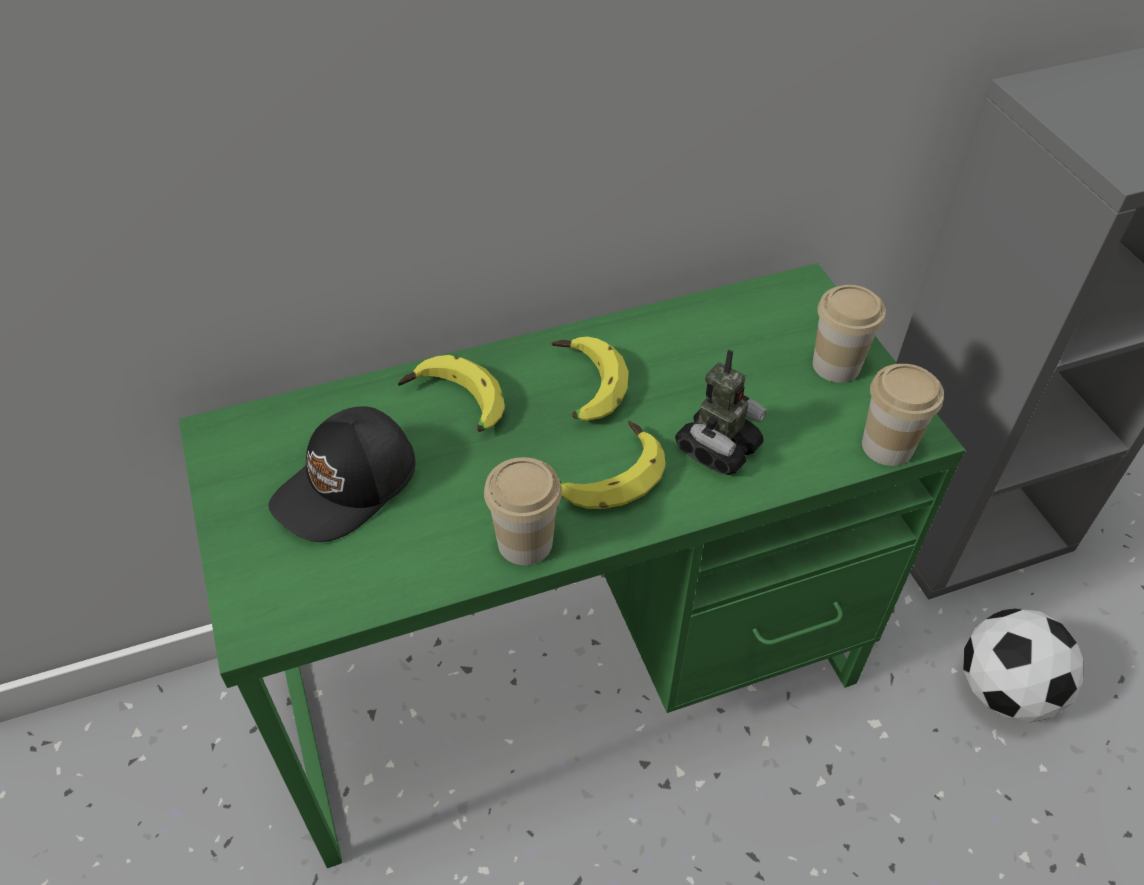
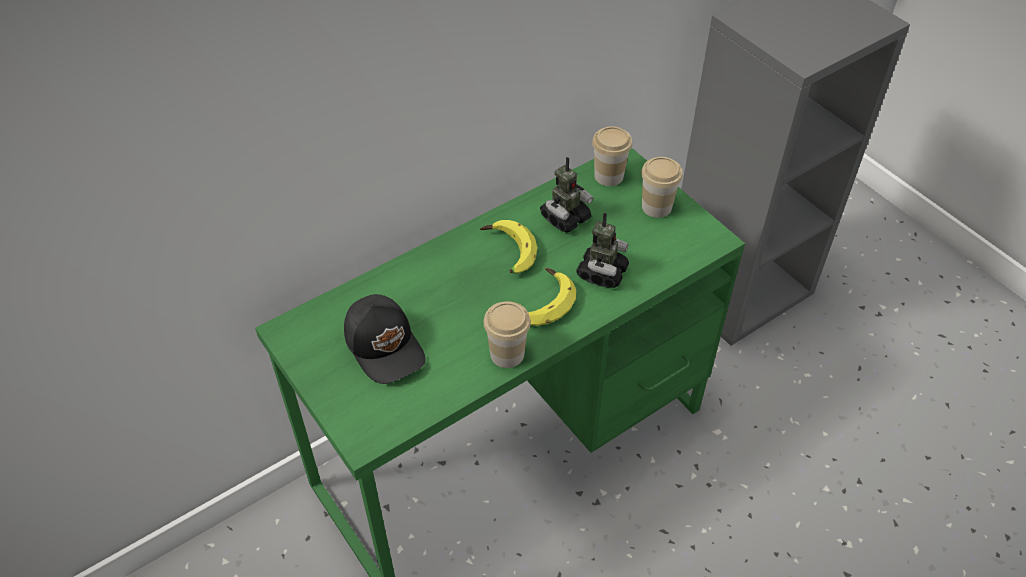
camera: 15 degrees left, 0 degrees up
black cap [268,406,415,542] -> black cap turned 60 degrees counterclockwise [344,294,426,384]
banana [398,355,505,432] -> none
cup [862,364,944,466] -> cup moved to [592,126,632,186]
football [963,608,1084,723] -> none
none -> toy robot [540,157,593,233]

